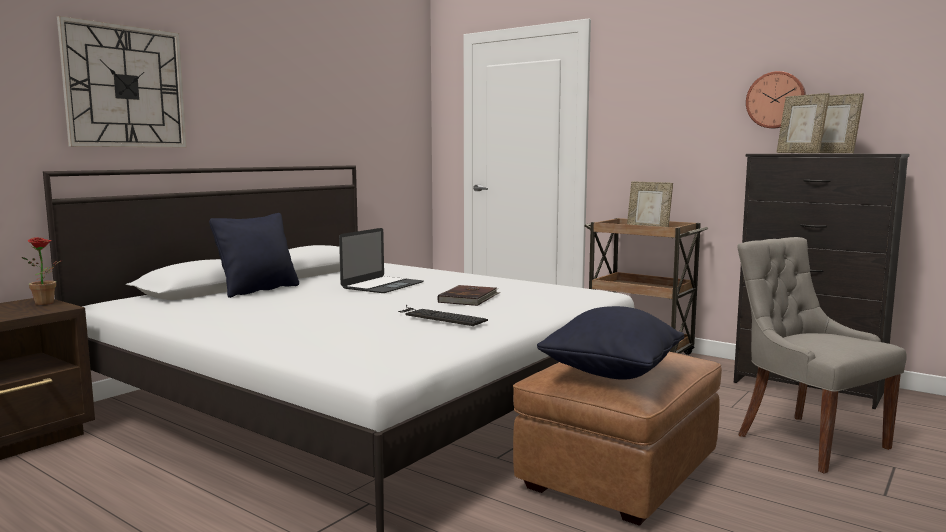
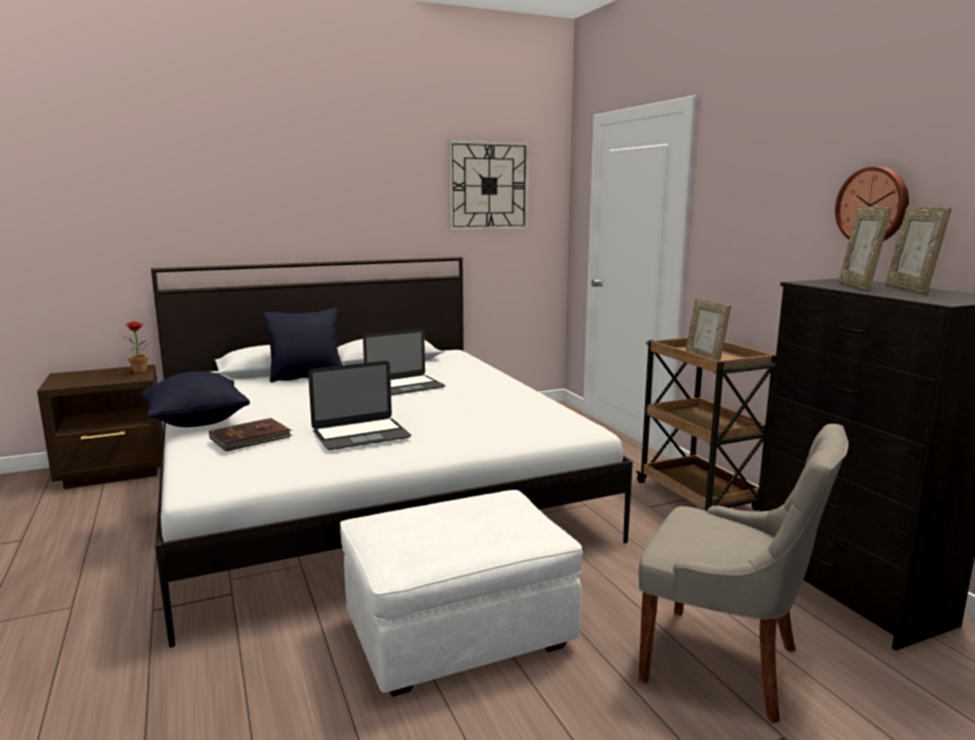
camera: 30 degrees right, 5 degrees up
wall clock [57,16,187,147] -> wall clock moved to [448,140,529,231]
keyboard [398,305,488,326] -> laptop [308,361,411,450]
brown book [437,285,500,306] -> brown book moved to [209,418,293,451]
brown ottoman [513,352,722,526] -> white ottoman [340,490,582,697]
black pillow [537,306,685,380] -> black pillow moved to [142,371,250,427]
grey chair [737,237,907,474] -> grey chair turned 120 degrees clockwise [638,424,849,723]

